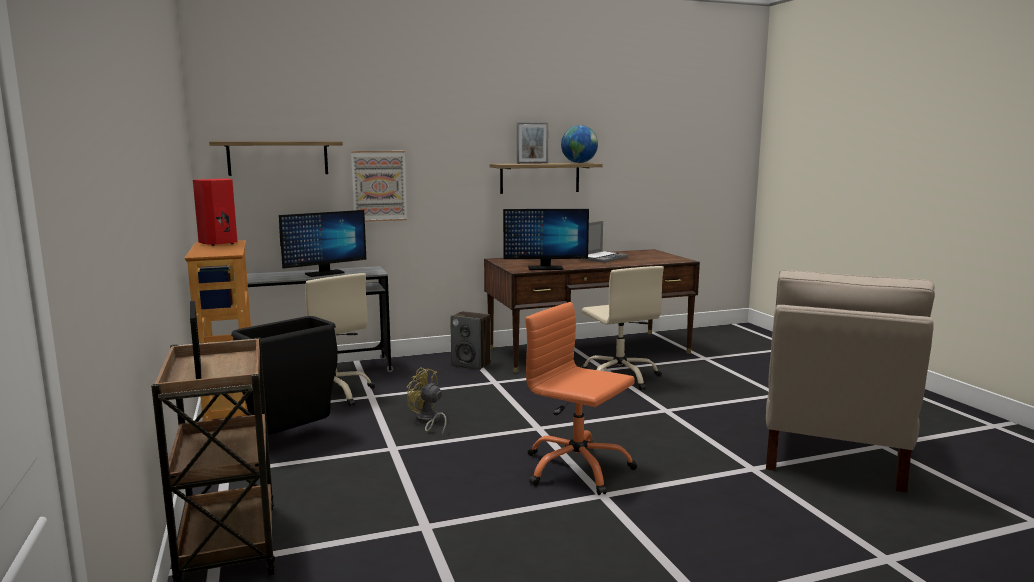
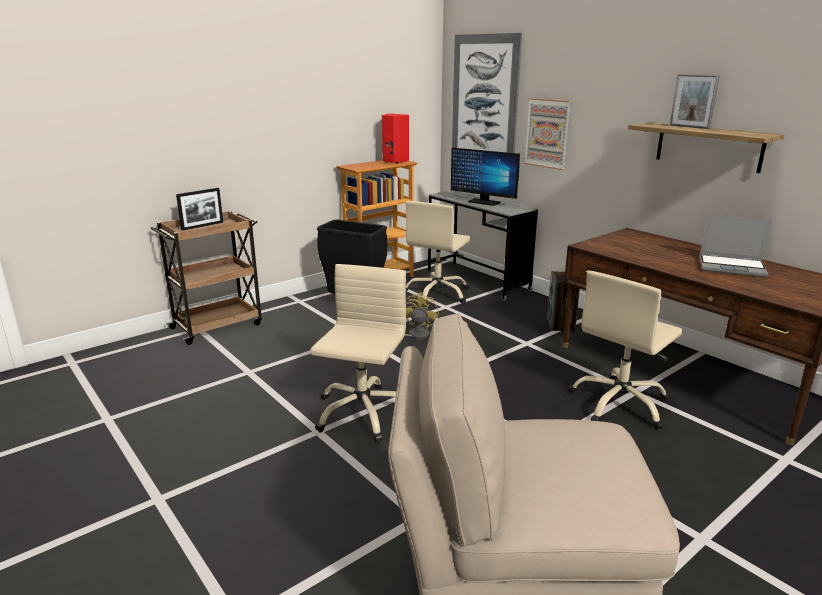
camera: 70 degrees right, 10 degrees up
shelf [209,141,343,176] -> picture [452,33,522,153]
monitor [503,209,589,270] -> none
orange office chair [525,302,637,495] -> beige office chair [310,264,406,442]
globe [561,125,598,163] -> none

